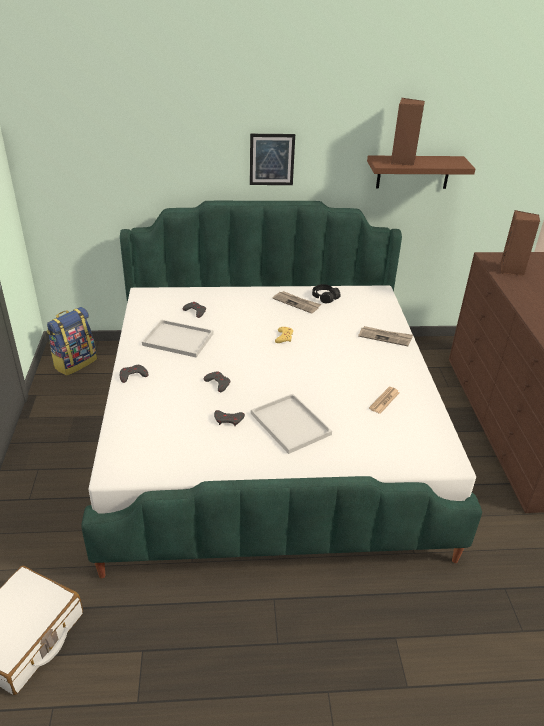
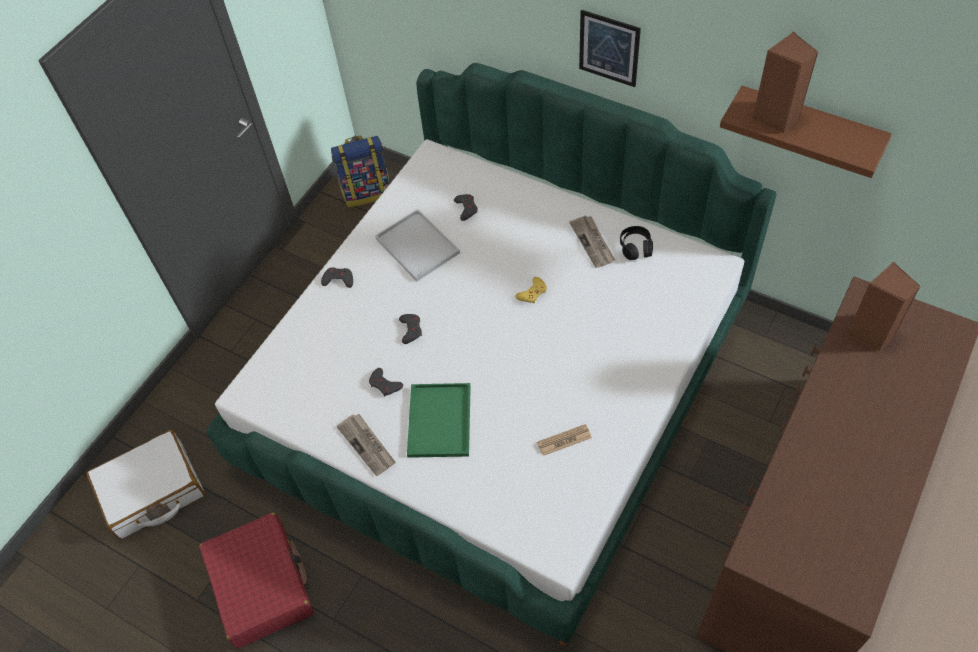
camera: 40 degrees right, 20 degrees up
white tray [251,394,332,454] -> green tray [407,383,471,458]
newspaper [358,326,413,346] -> newspaper moved to [336,414,396,476]
none -> red suitcase [199,513,314,649]

